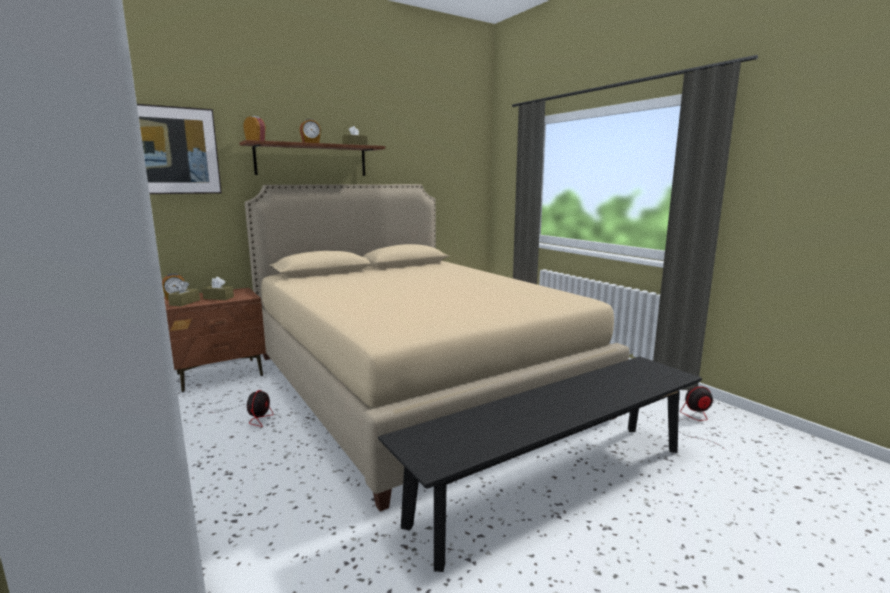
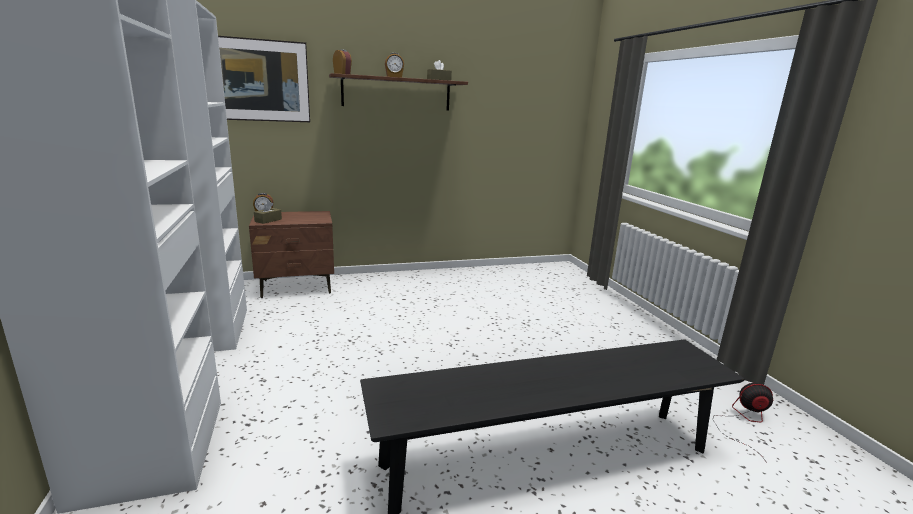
camera: 15 degrees right, 5 degrees up
brown tissue box [202,277,234,300] -> none
fan [221,390,273,427] -> none
beige bed [245,184,629,511] -> none

